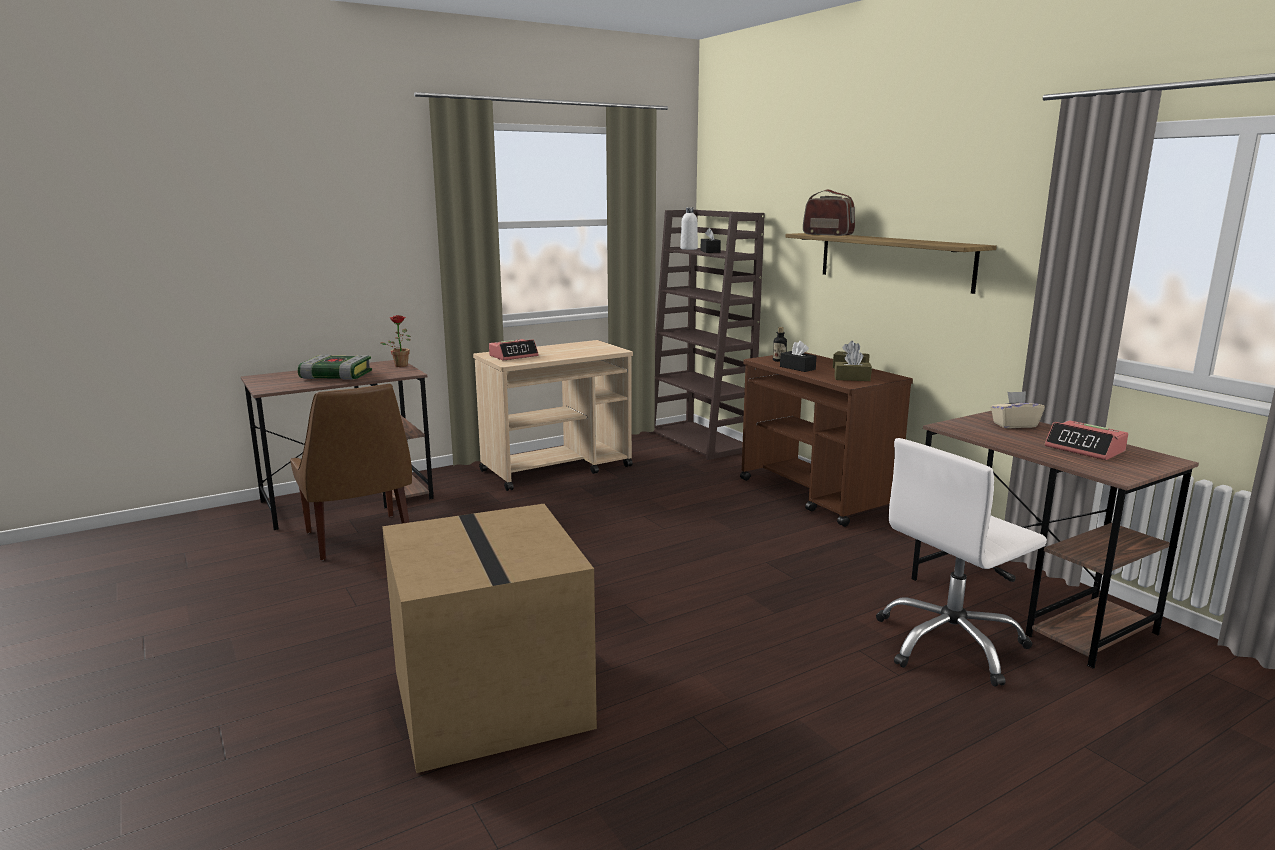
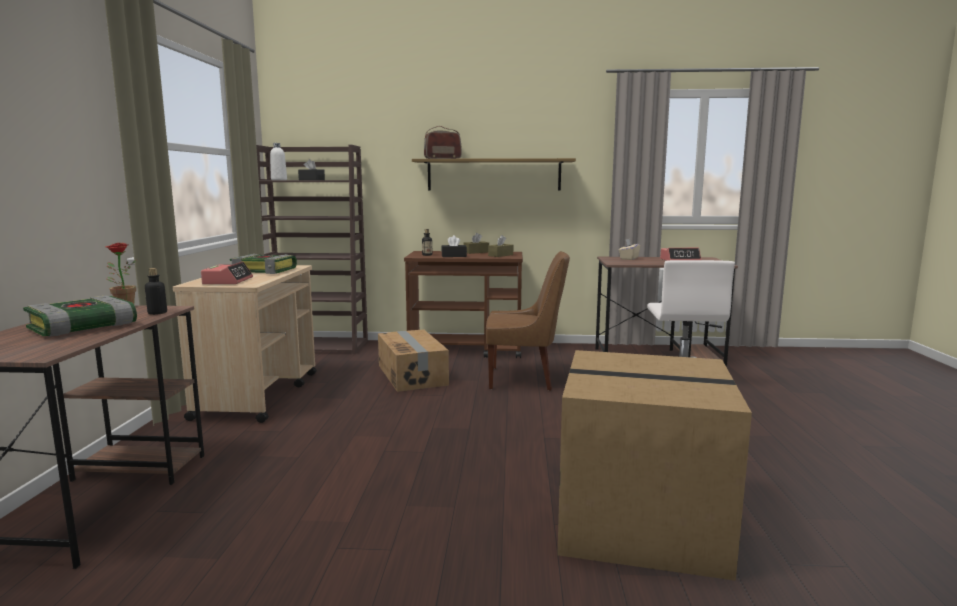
camera: 55 degrees left, 5 degrees down
brown chair [290,384,412,560] -> brown chair moved to [486,251,570,391]
none -> bottle [145,268,167,315]
none -> book [230,254,297,274]
none -> cardboard box [378,330,449,392]

